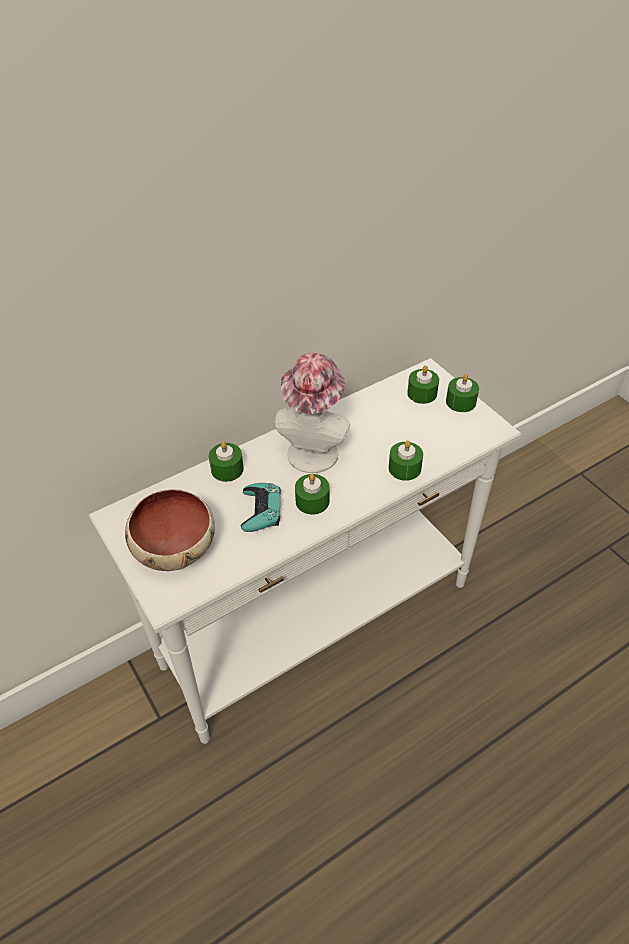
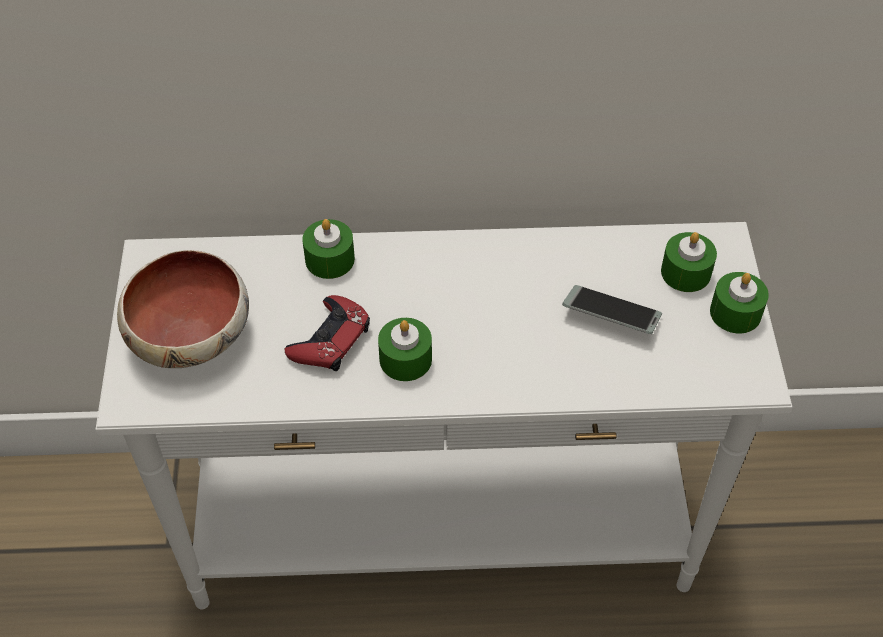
camera: 30 degrees right, 5 degrees up
turquoise game controller [241,483,281,532] -> red game controller [285,295,370,371]
hat [274,353,350,473] -> none
green candle [389,440,423,481] -> none
none -> phone [562,285,662,334]

